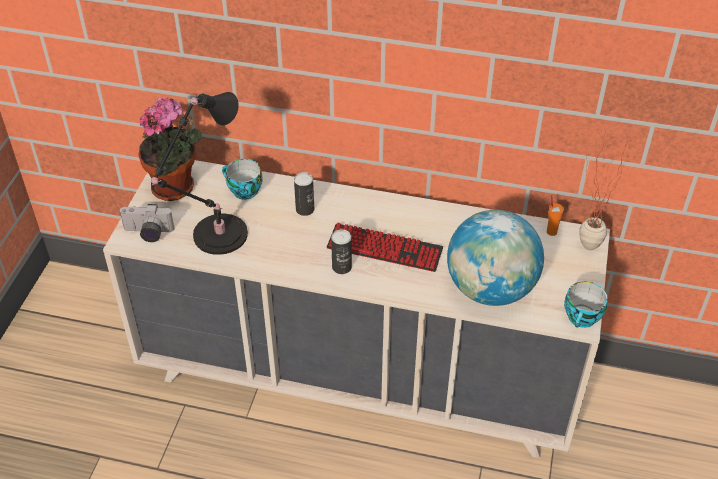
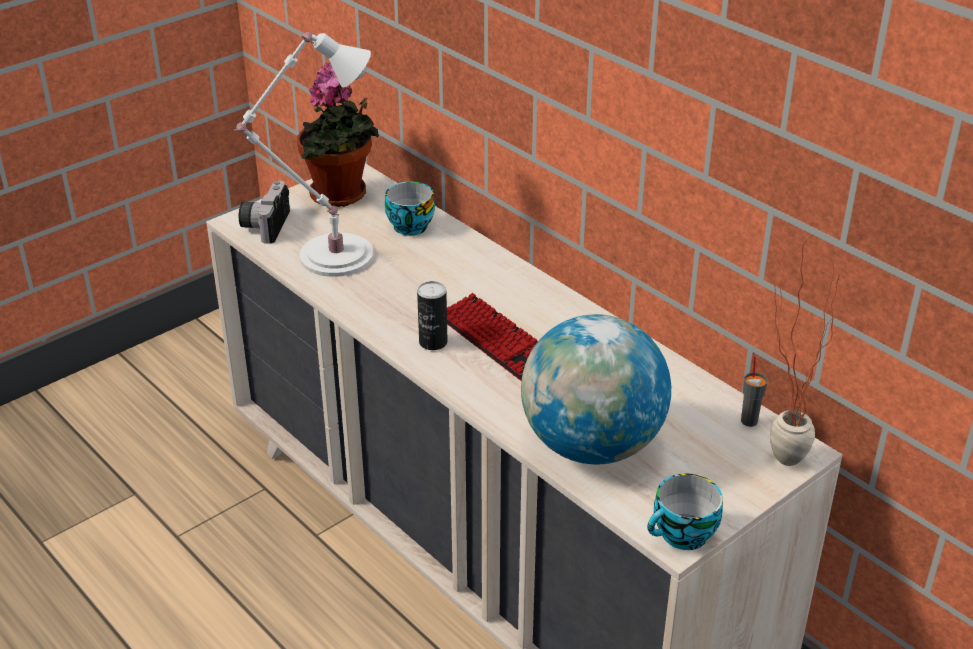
camera: 35 degrees right, 10 degrees down
camera [119,204,174,242] -> camera turned 60 degrees clockwise [239,181,290,244]
black table lamp [151,92,248,255] -> white table lamp [234,32,374,277]
can [294,172,314,216] -> none
orange cup [547,195,564,236] -> grey cup [741,356,768,427]

